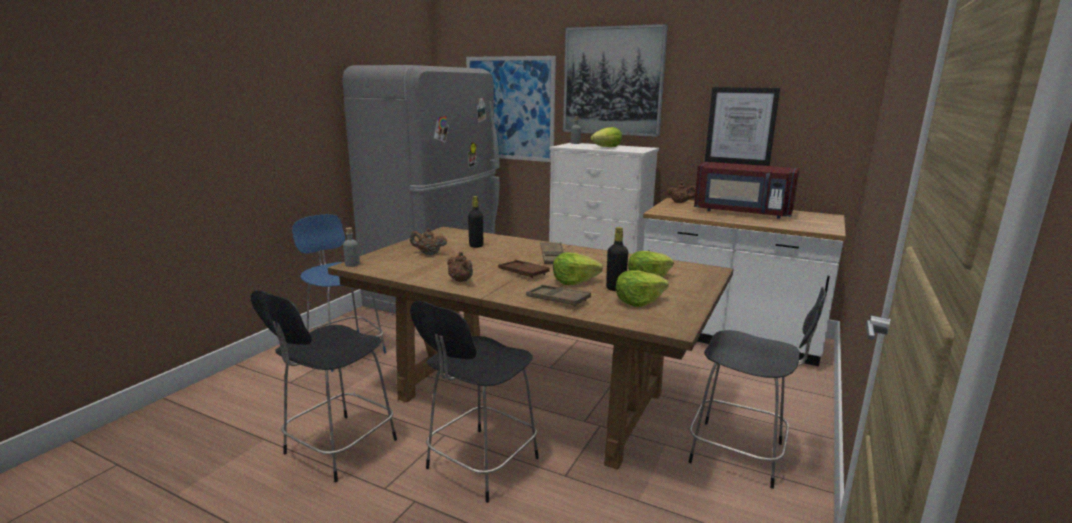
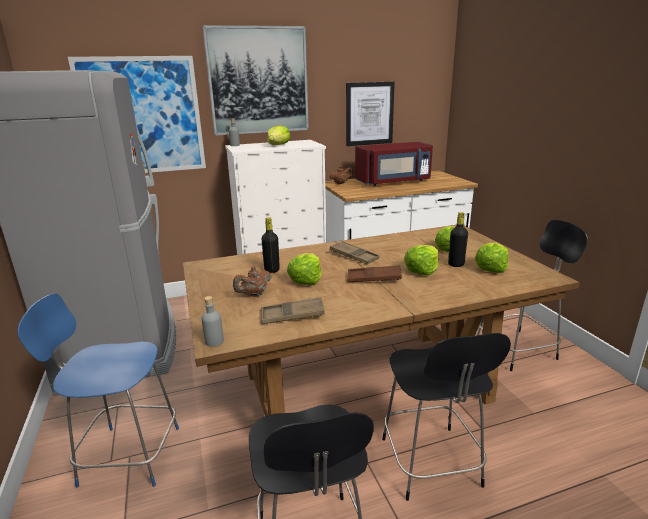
camera: 45 degrees left, 5 degrees up
brown teapot [447,252,473,282] -> none
brown tray [526,284,591,306] -> brown tray moved to [261,297,325,324]
none -> lettuce [287,253,322,285]

